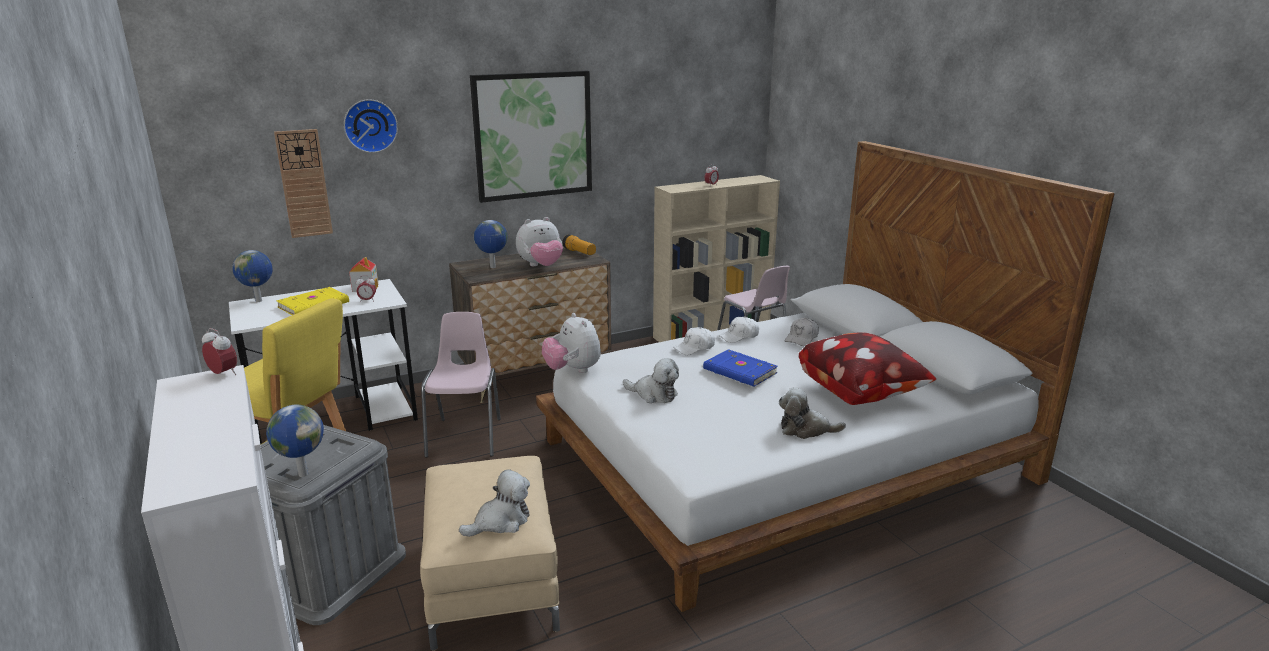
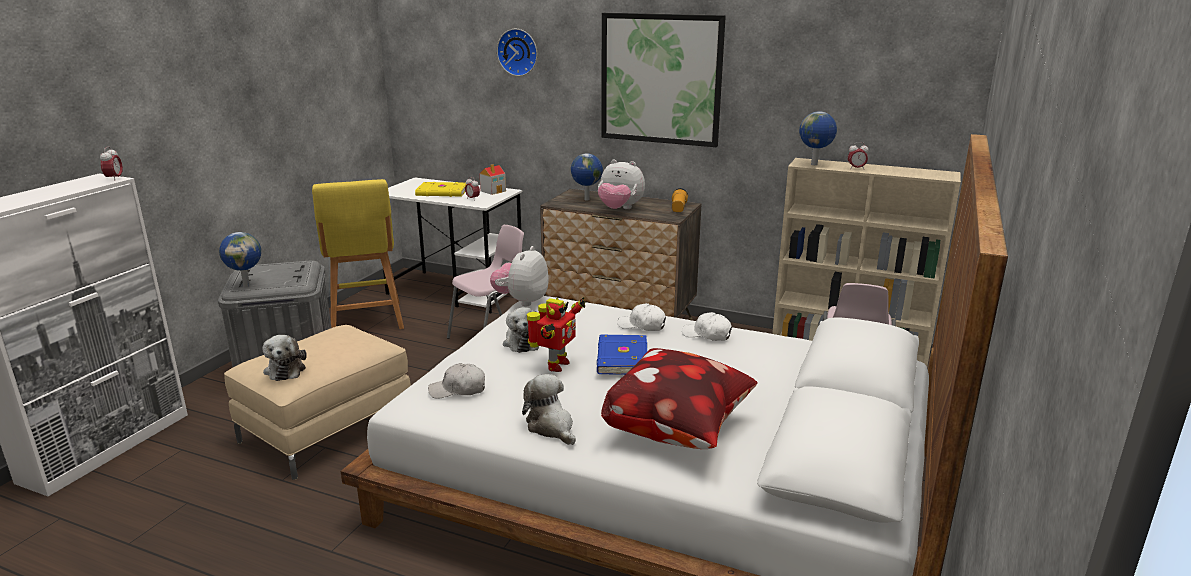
camera: 50 degrees right, 0 degrees up
globe [232,250,273,302] -> globe moved to [799,111,837,165]
wall clock [274,129,333,238] -> none
plush toy [459,470,530,537] -> plush toy turned 60 degrees clockwise [263,335,307,381]
white cap [785,318,819,346] -> white cap moved to [428,363,485,399]
none -> toy robot [527,297,585,372]

